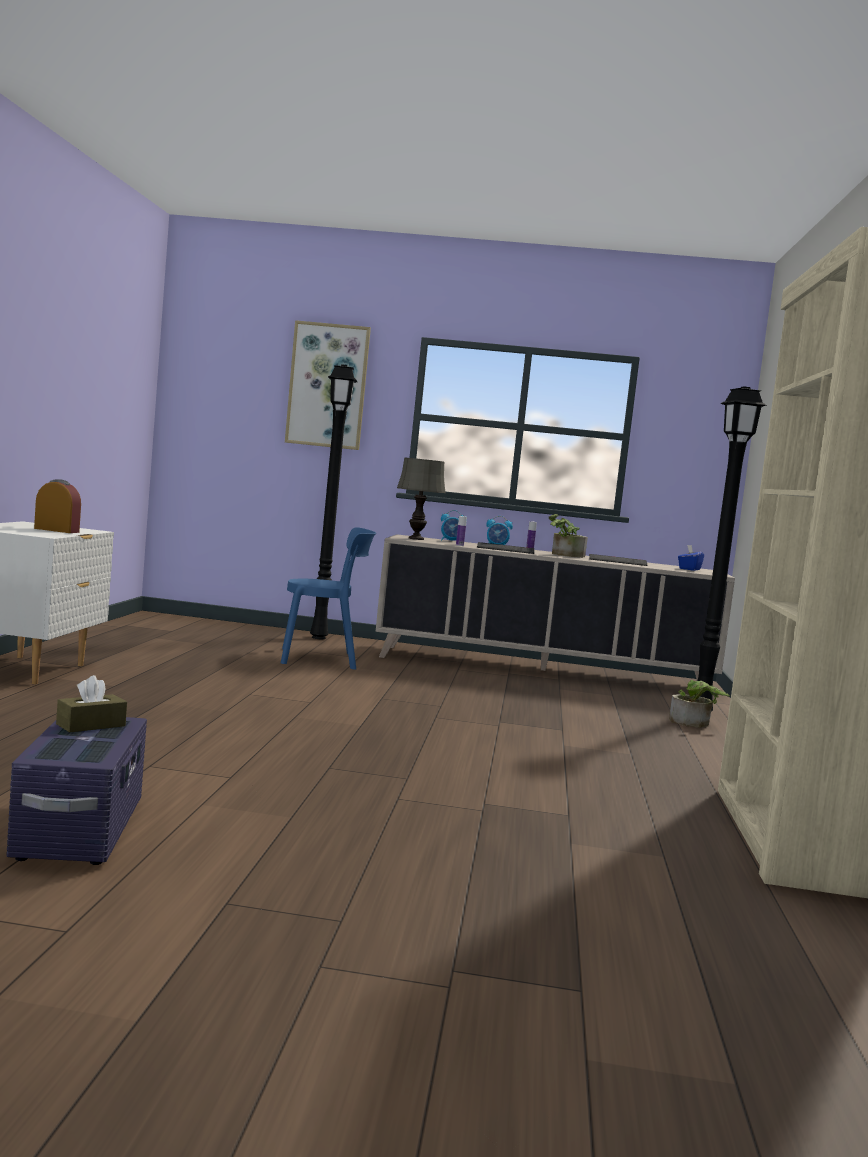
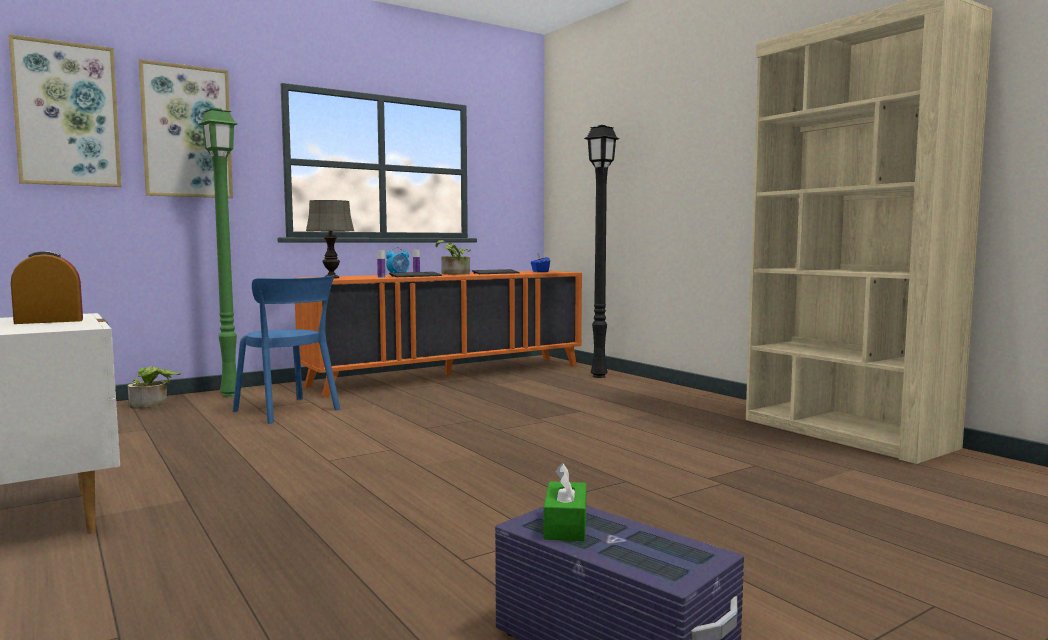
camera: 40 degrees left, 0 degrees up
brown tissue box [56,675,127,733] -> green tissue box [543,463,587,541]
blue chair [281,527,376,670] -> blue chair turned 90 degrees clockwise [233,275,340,424]
black floor lamp [310,364,357,639] -> green floor lamp [198,108,238,397]
beige cabinet [376,534,735,699] -> orange cabinet [295,271,582,397]
alarm clock [441,510,467,540] -> none
potted plant [669,680,730,728] -> potted plant moved to [128,366,181,409]
none -> picture [8,34,122,187]

